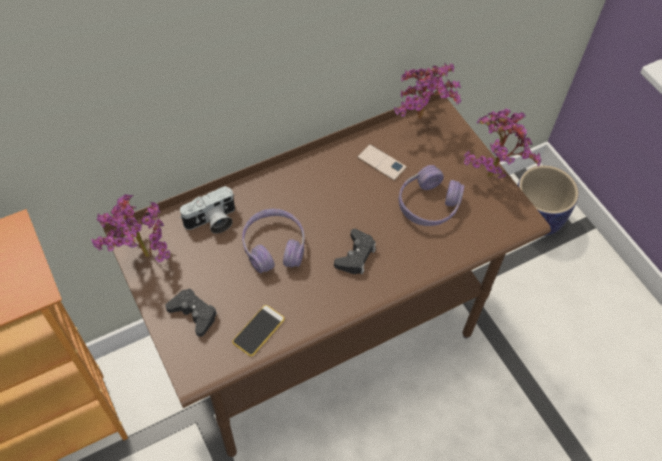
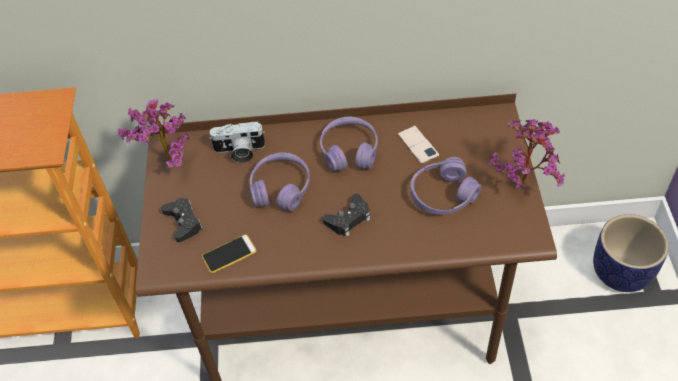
camera: 30 degrees right, 5 degrees down
potted plant [394,63,461,119] -> none
none -> purple headphones [320,116,378,172]

